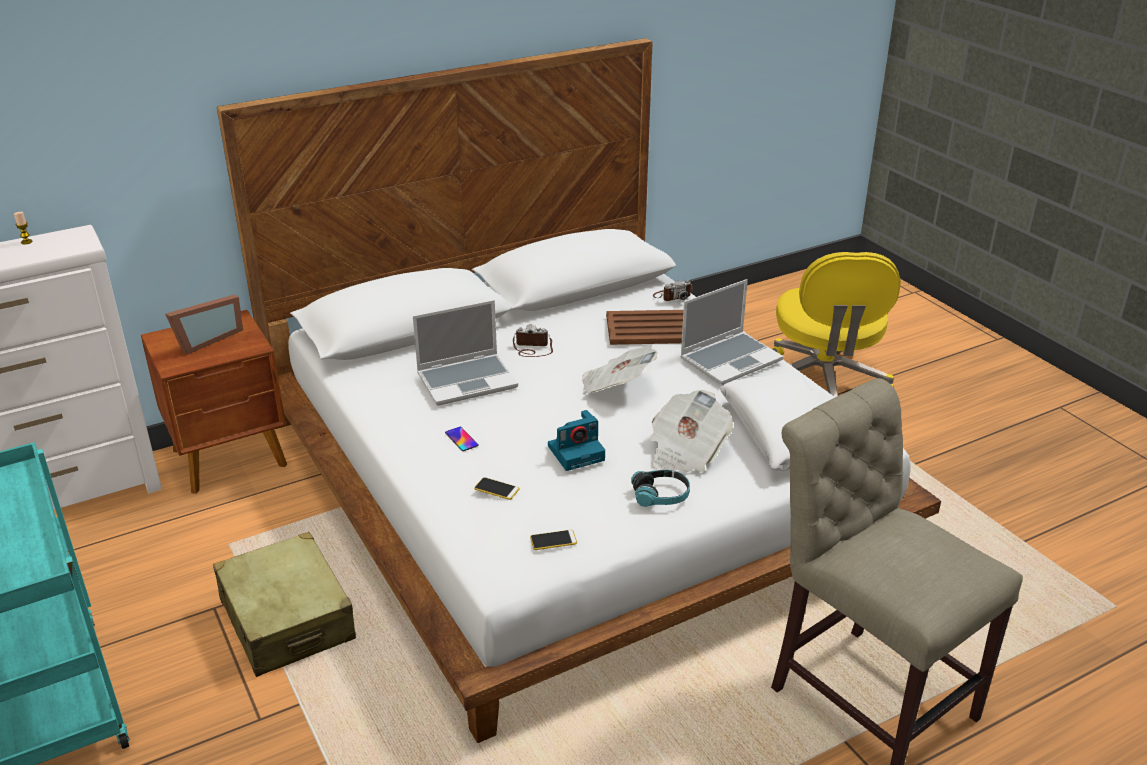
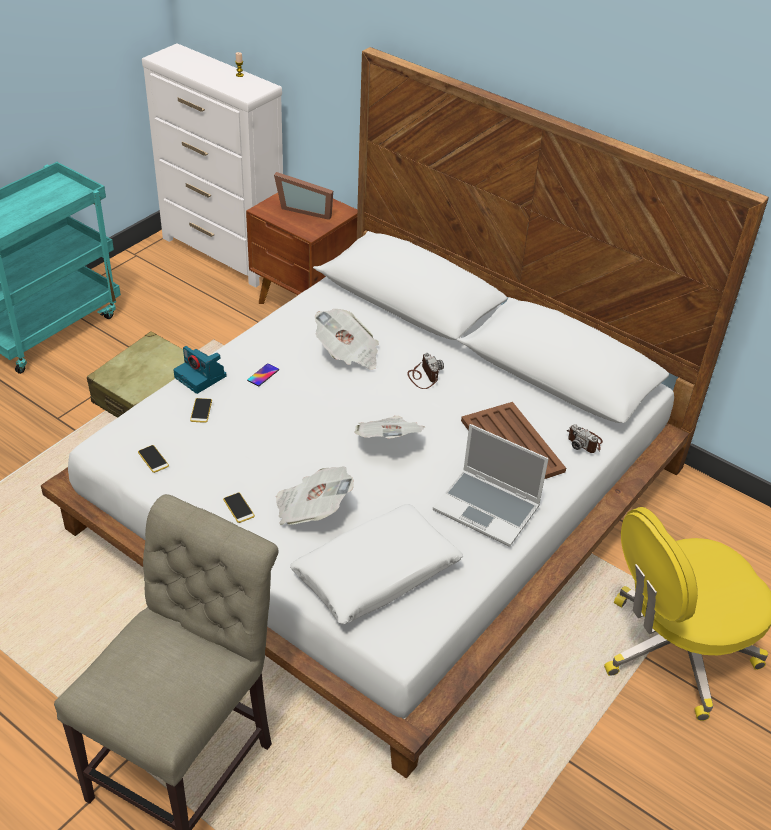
camera: 65 degrees right, 10 degrees up
laptop [413,300,518,406] -> newspaper [315,309,379,370]
camera [548,410,605,471] -> camera moved to [173,346,227,394]
headphones [631,470,690,507] -> phone [223,493,255,523]

